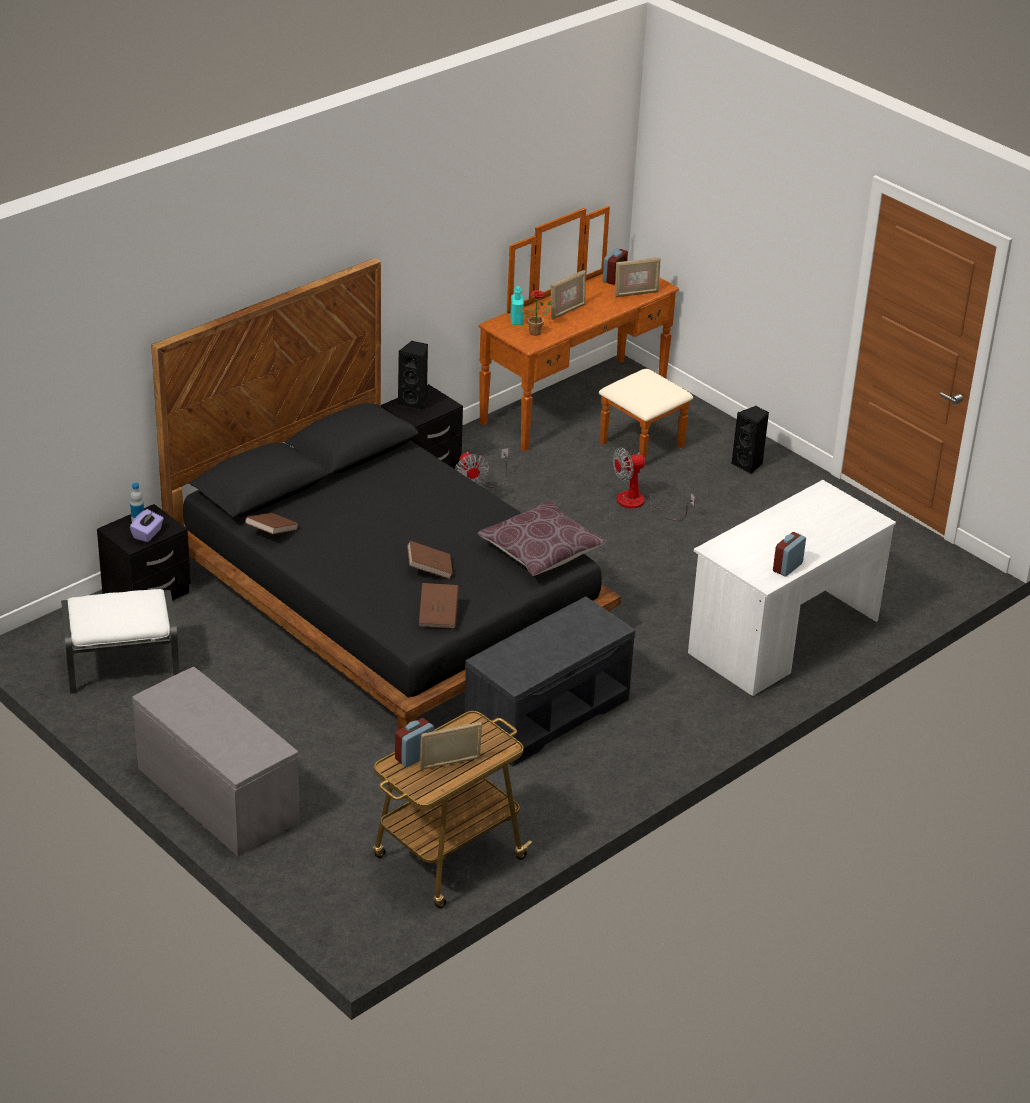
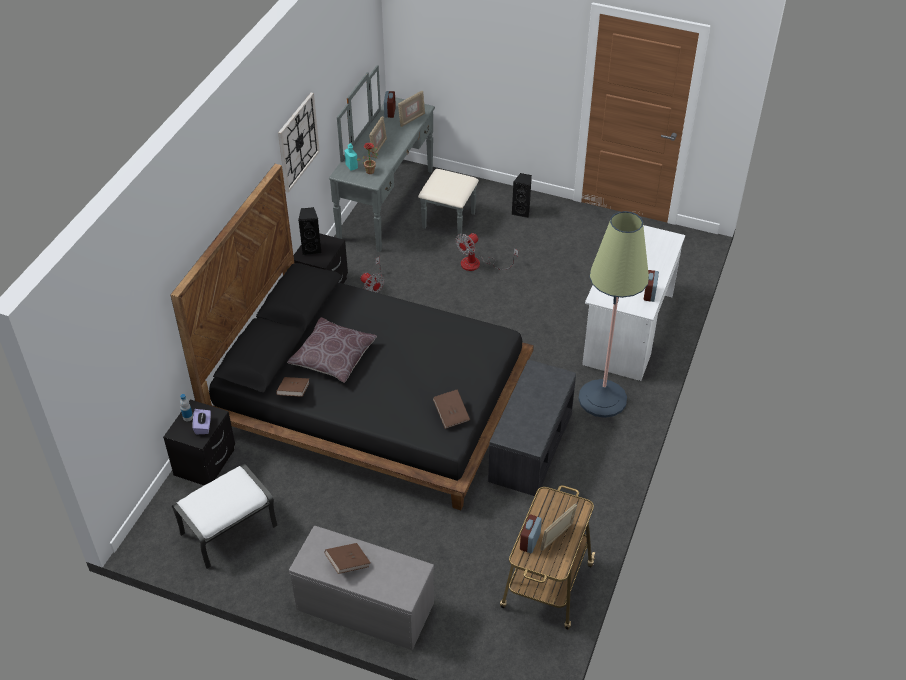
camera: 25 degrees left, 10 degrees up
brown book [407,541,453,579] -> brown book moved to [324,543,371,574]
brown dresser [478,206,693,468] -> grey dresser [329,65,479,252]
brown pillow [478,500,607,576] -> brown pillow moved to [287,317,377,383]
none -> wall clock [278,93,320,193]
none -> floor lamp [578,211,649,418]

